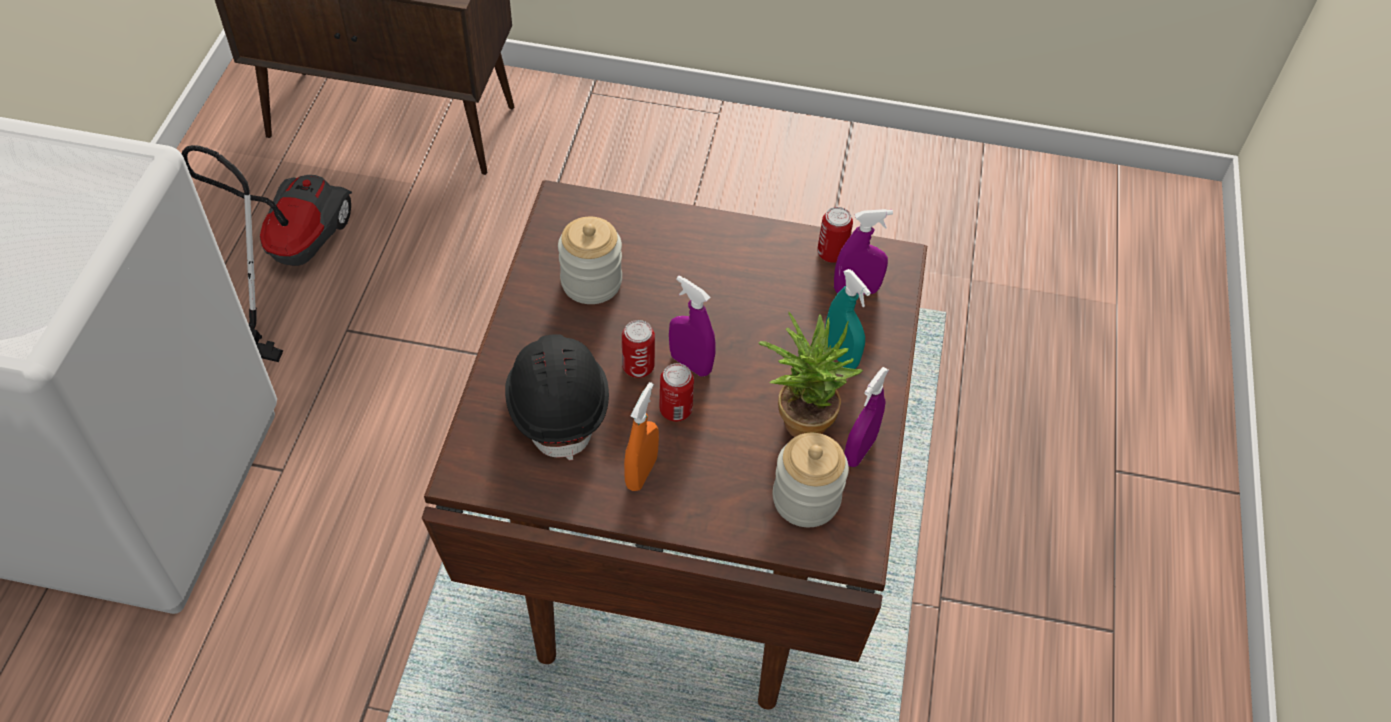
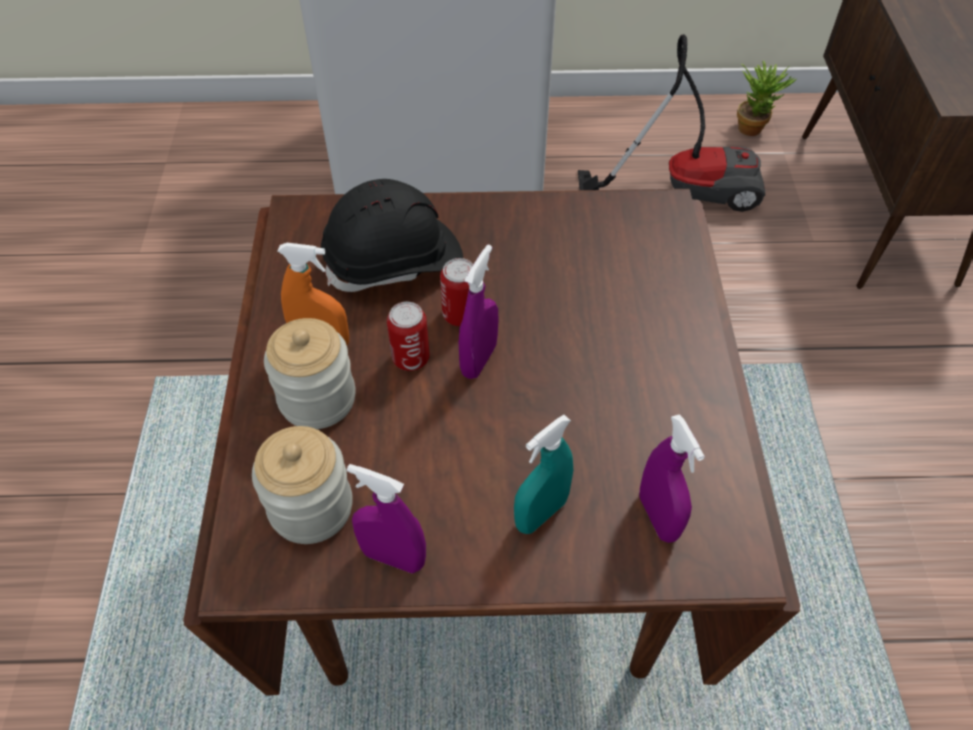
camera: 80 degrees right, 0 degrees up
jar [558,217,622,304] -> jar moved to [264,318,356,429]
potted plant [758,311,863,437] -> potted plant moved to [737,60,796,136]
can [817,207,853,263] -> none

